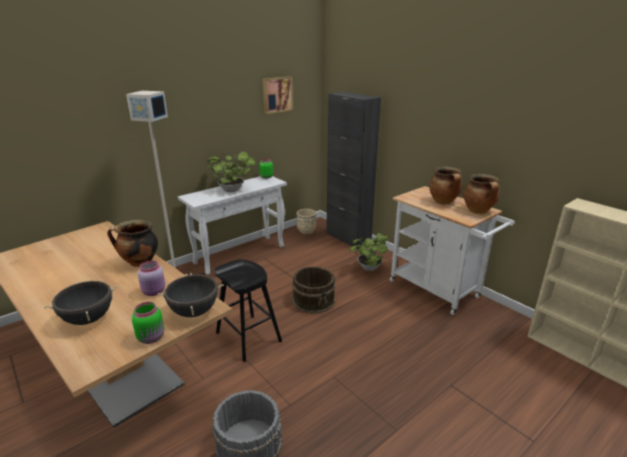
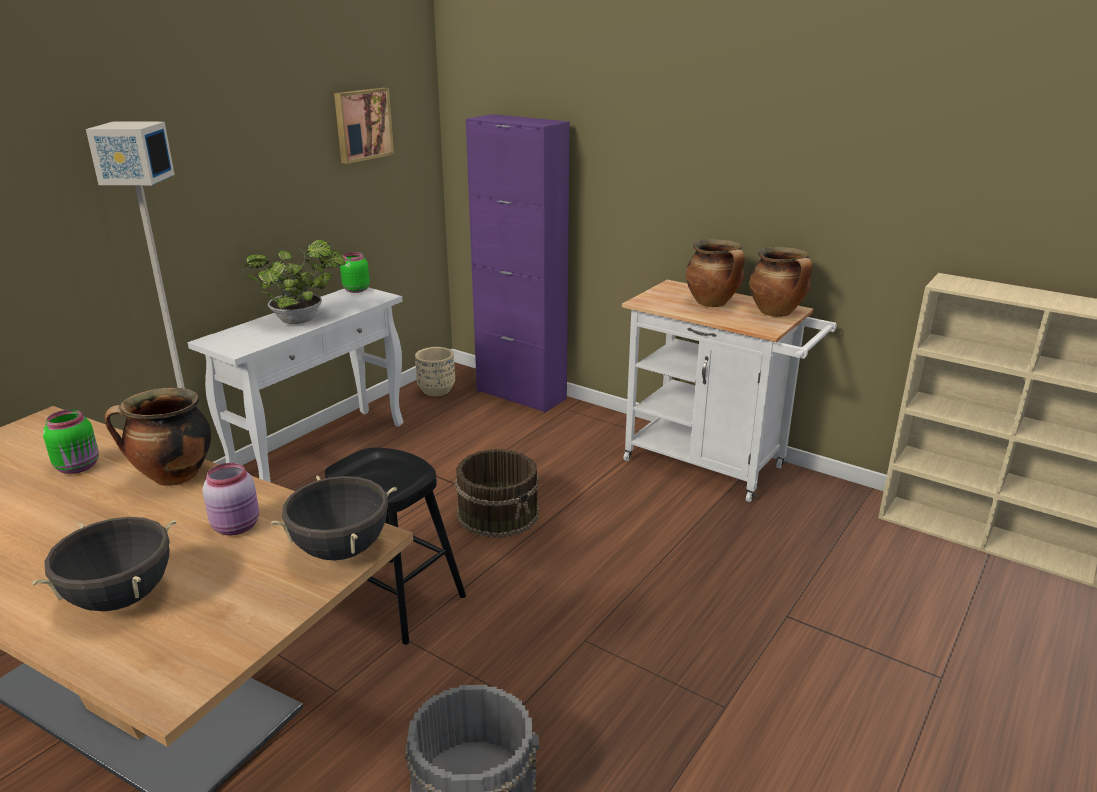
camera: 15 degrees left, 0 degrees up
green jar [132,302,164,344] -> green jar moved to [43,409,99,474]
black cabinet [326,92,381,249] -> purple cabinet [466,114,570,413]
potted plant [349,233,388,271] -> none

